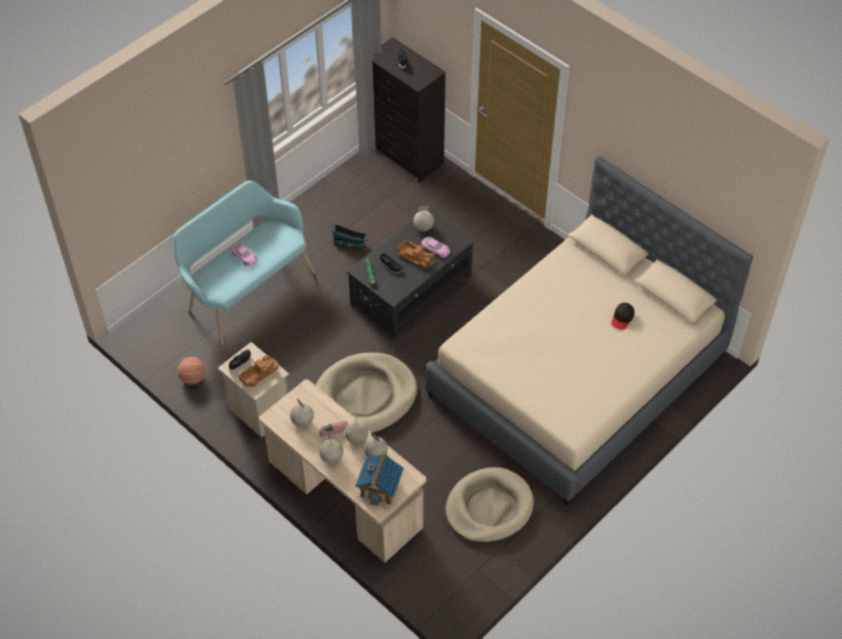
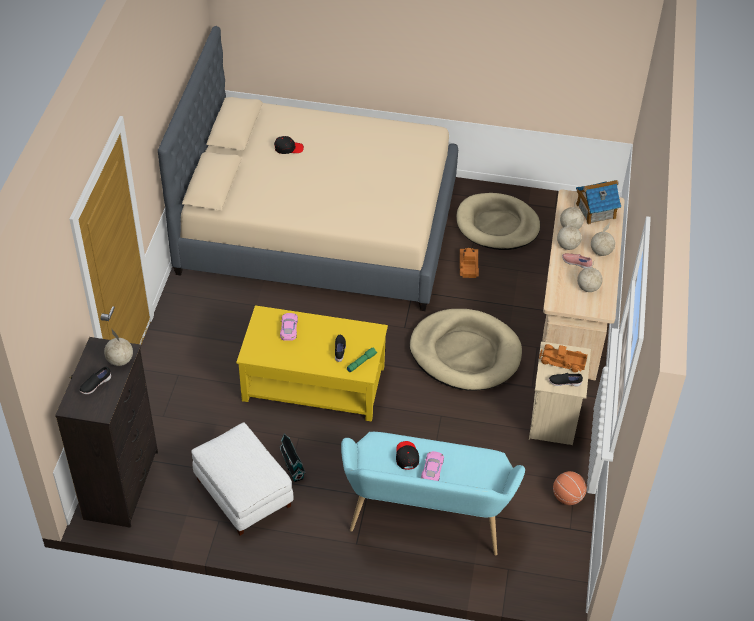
camera: 125 degrees left, 5 degrees down
black coffee table [346,209,475,339] -> yellow coffee table [236,305,388,422]
toy truck [397,240,435,268] -> toy truck moved to [460,248,479,278]
globe [413,206,434,232] -> globe moved to [104,328,133,366]
none -> white ottoman [191,422,293,536]
none -> black cap [396,441,419,470]

